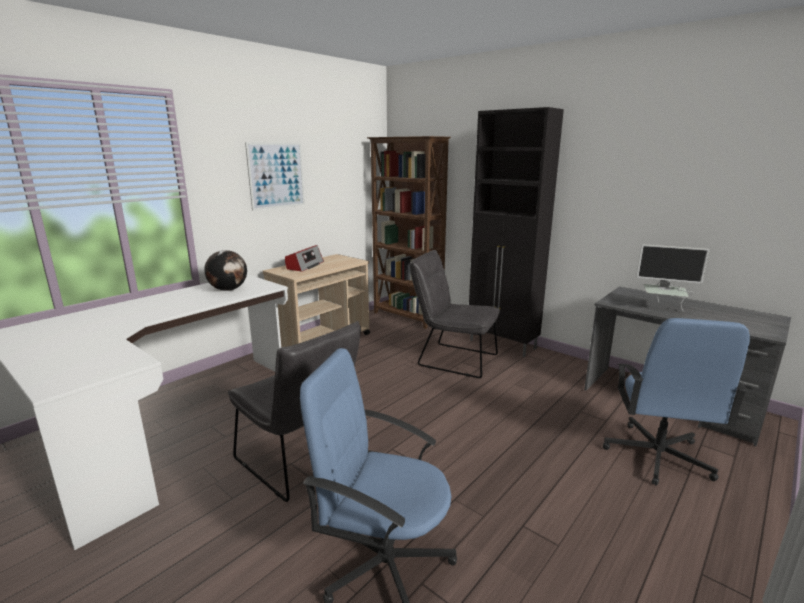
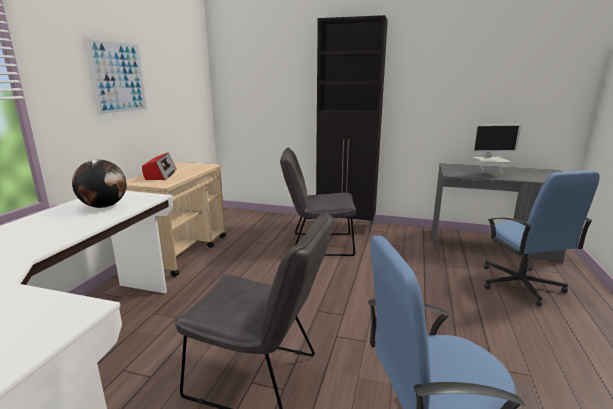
camera: 25 degrees left, 0 degrees up
brown bookcase [367,136,451,329] -> none

